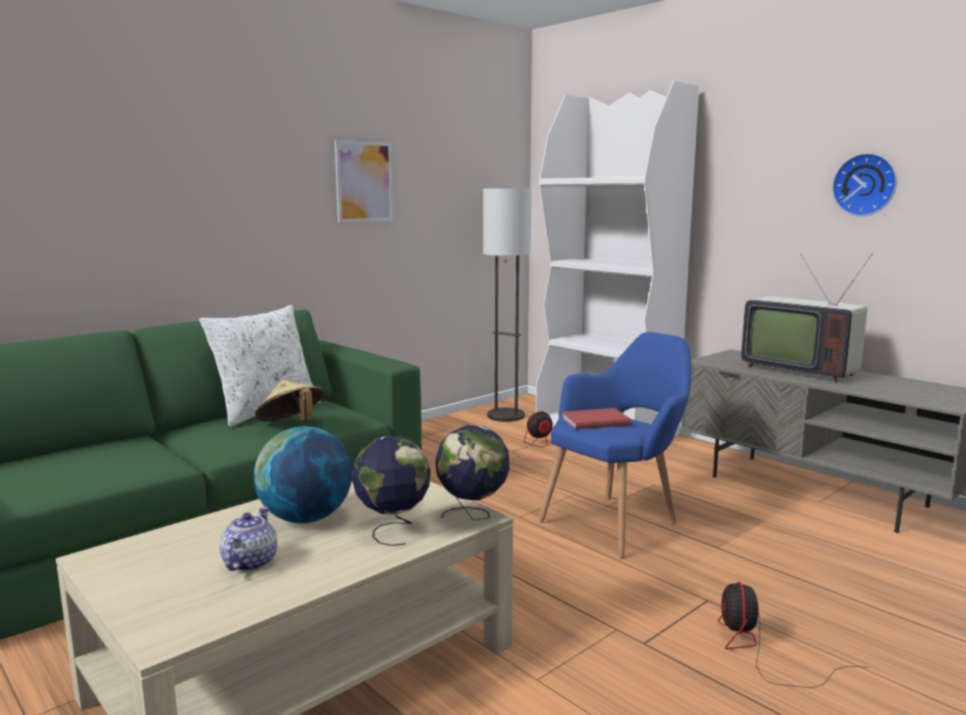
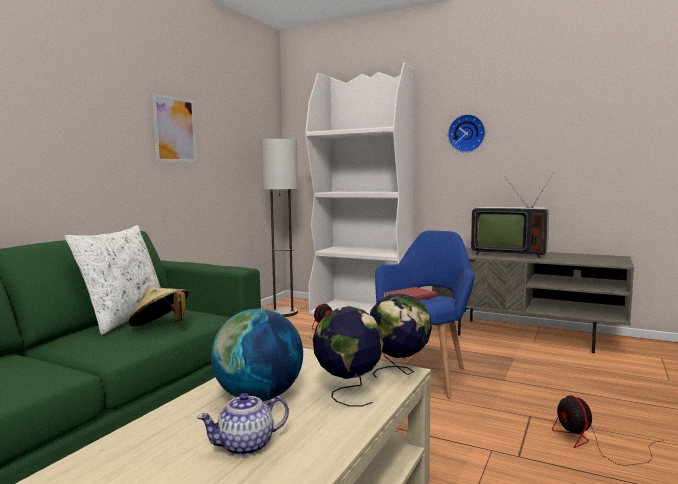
camera: 20 degrees left, 5 degrees down
teapot [220,507,277,572] -> teapot turned 105 degrees counterclockwise [197,393,289,456]
wall clock [832,153,897,216] -> wall clock moved to [448,114,486,153]

